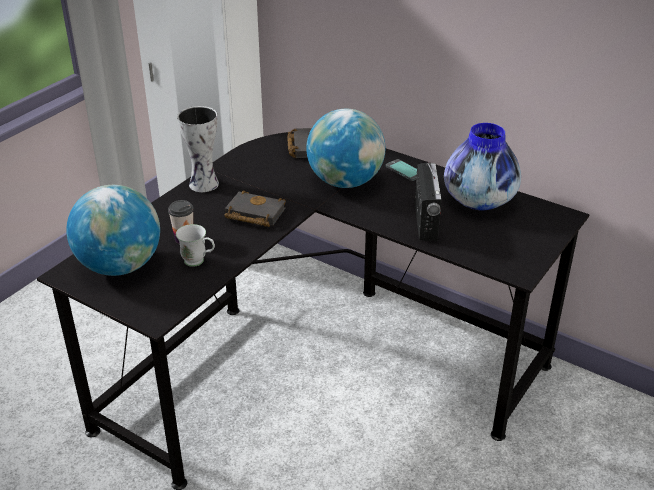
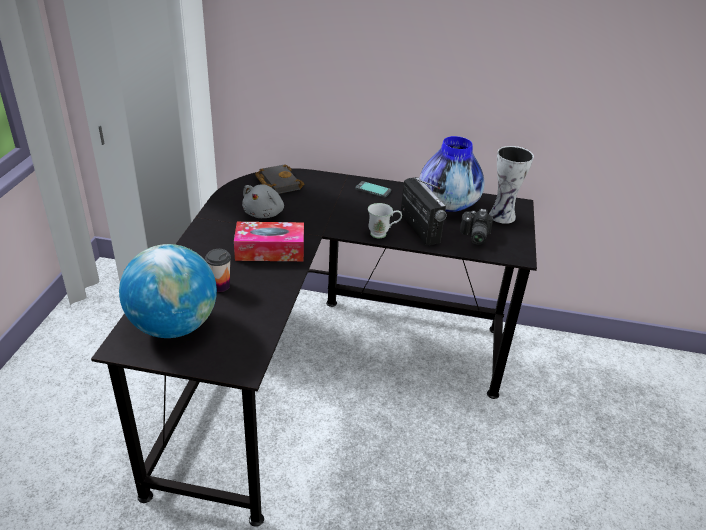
camera: 25 degrees left, 0 degrees up
white mug [176,224,215,267] -> white mug moved to [368,203,402,238]
vase [177,106,219,192] -> vase moved to [489,146,534,224]
black book [225,190,286,227] -> tissue box [234,222,304,261]
globe [306,109,385,188] -> none
none -> grey plush toy [242,184,284,218]
none -> camera [460,209,493,245]

